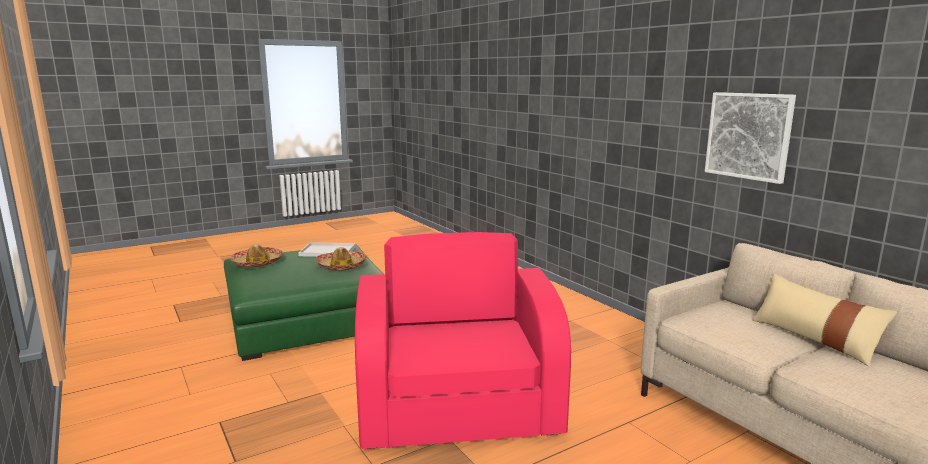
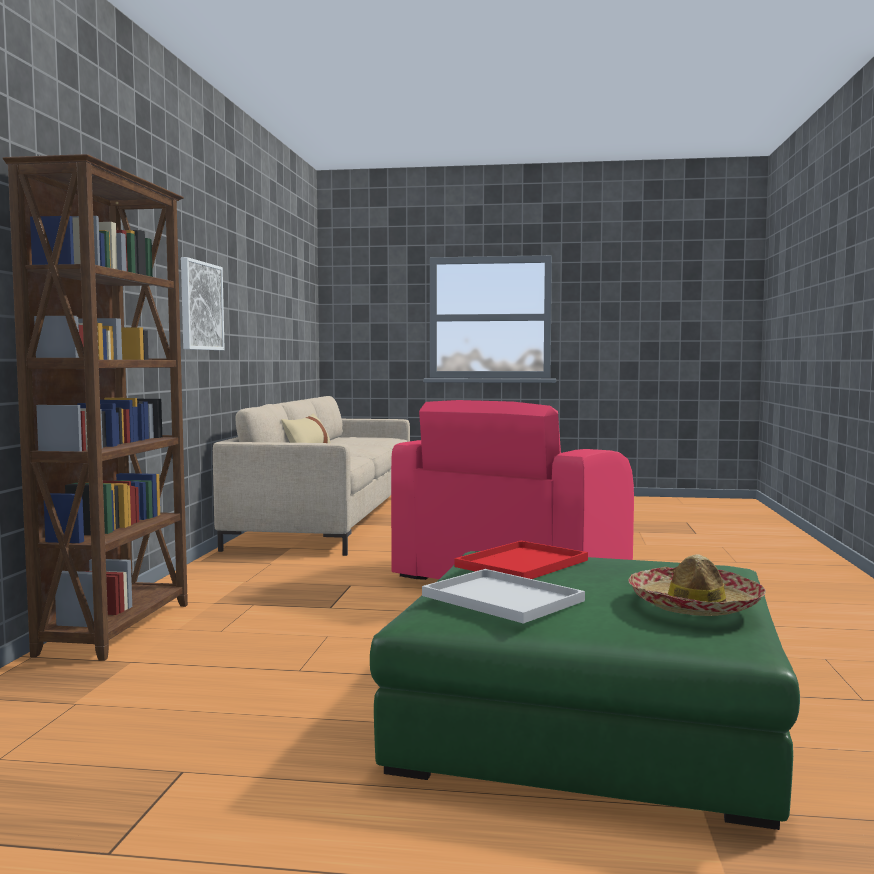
camera: 140 degrees left, 10 degrees down
hat [316,247,367,271] -> red tray [454,541,588,579]
none -> brown bookcase [3,154,188,661]

